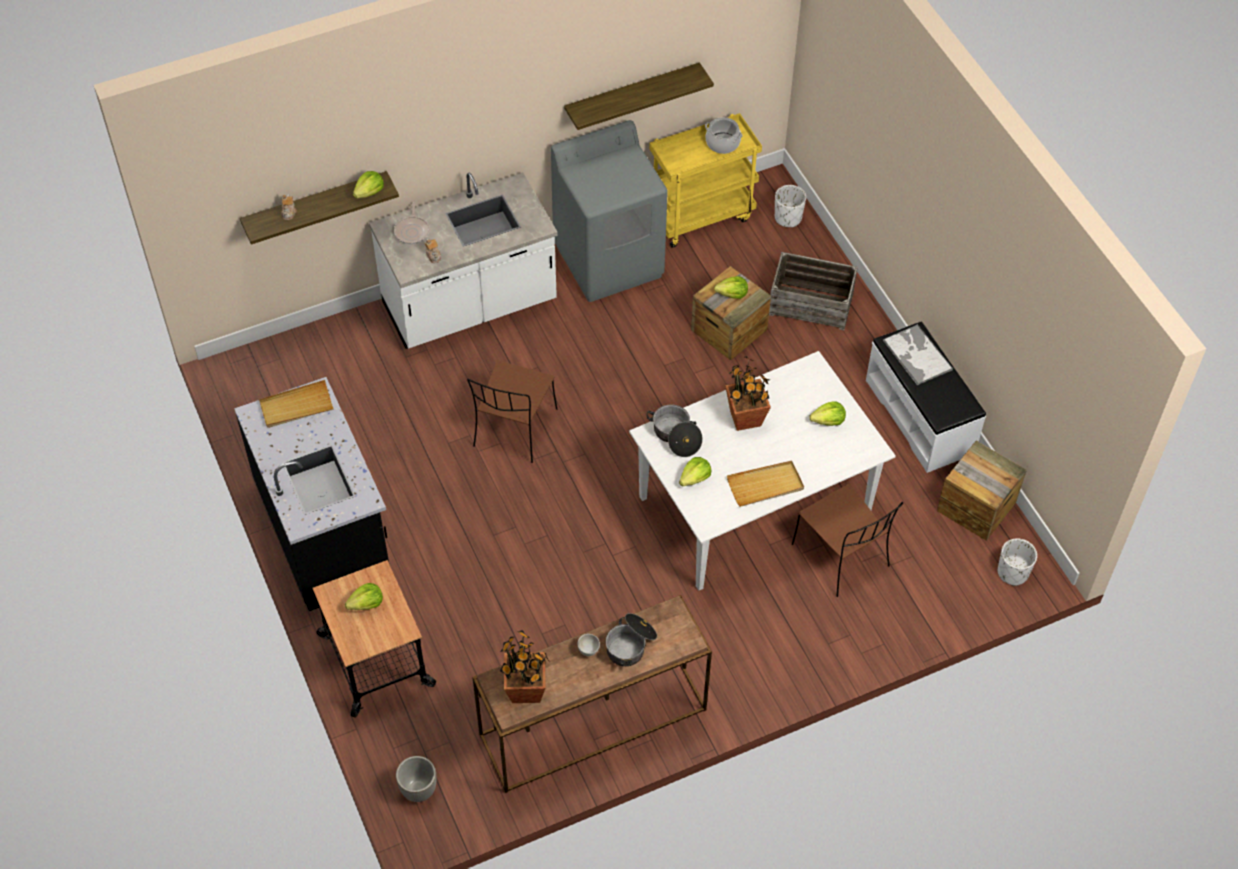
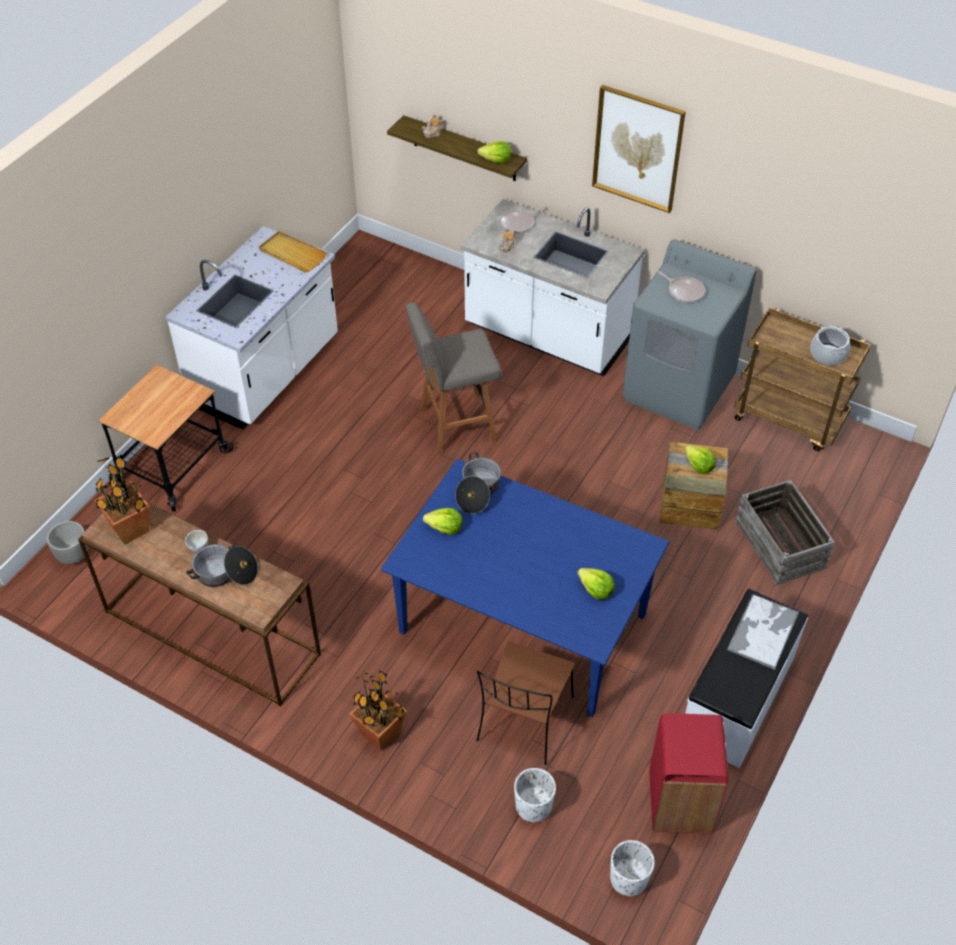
camera: 55 degrees right, 5 degrees down
black counter [234,377,389,611] -> white counter [166,226,338,430]
lettuce [345,583,383,610] -> none
brown chair [467,360,557,463] -> grey stool [406,302,501,455]
shelf [564,63,714,130] -> none
white dining table [629,351,896,590] -> blue dining table [381,459,669,717]
yellow cart [649,113,762,248] -> brown cart [734,308,871,451]
potted plant [725,357,771,431] -> potted plant moved to [349,670,407,750]
beige tray [727,461,804,507] -> none
white planter [775,185,806,227] -> white planter moved to [514,768,556,822]
crate [937,441,1027,541] -> red trash can [649,713,729,833]
none -> picture [592,85,686,213]
none -> frying pan [657,271,705,303]

